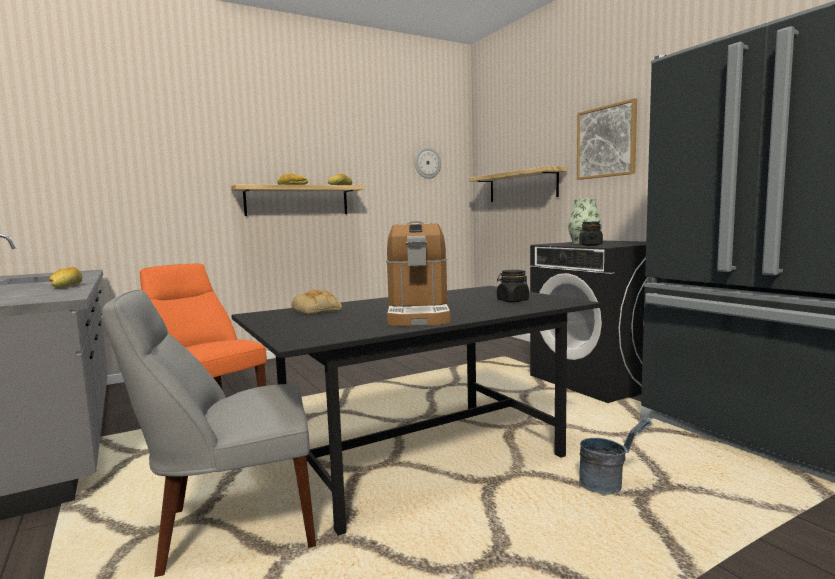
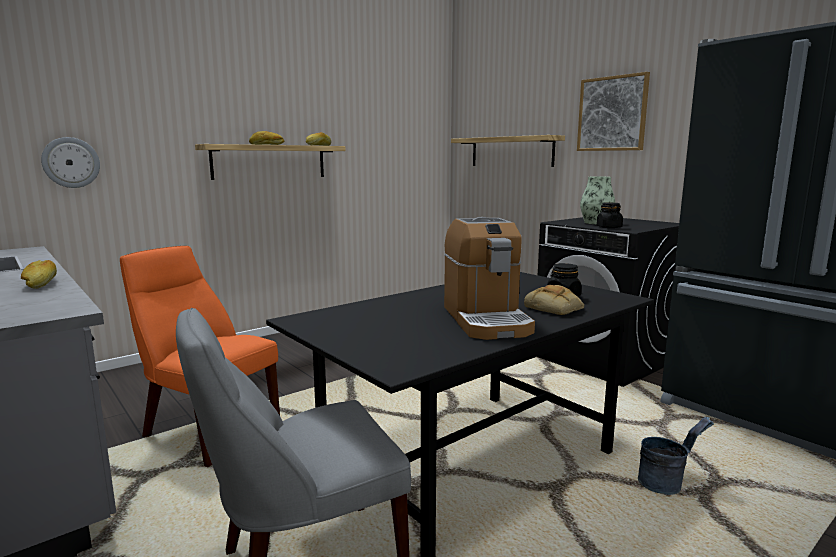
camera: 10 degrees left, 5 degrees up
bread [291,289,342,315] -> bread moved to [524,285,584,315]
wall clock [415,147,441,179] -> wall clock moved to [41,137,100,188]

